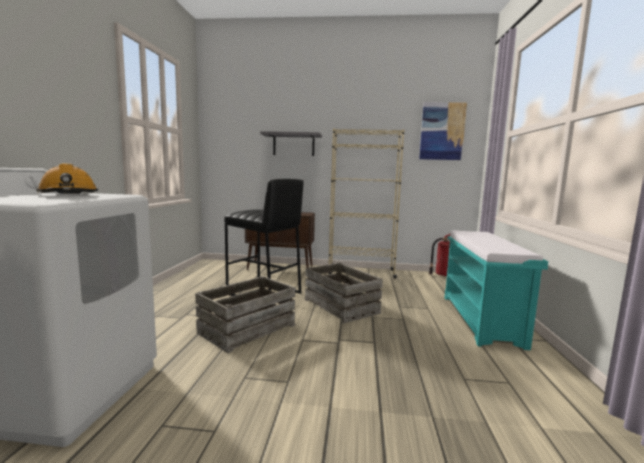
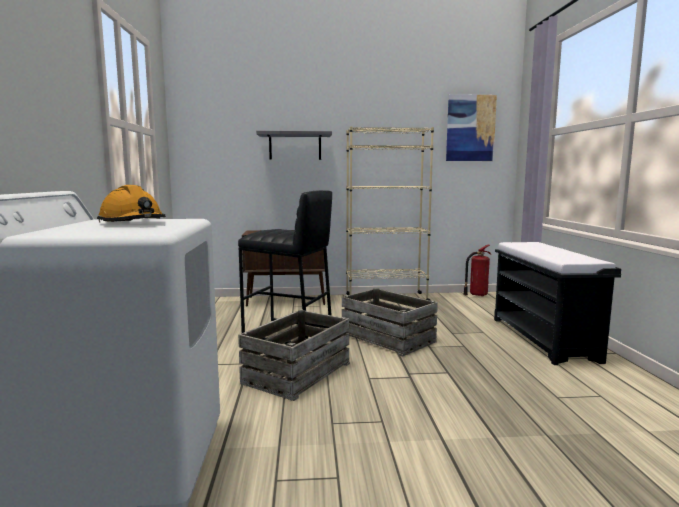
camera: 10 degrees left, 0 degrees up
turquoise bench [445,231,548,350] -> black bench [494,242,621,365]

